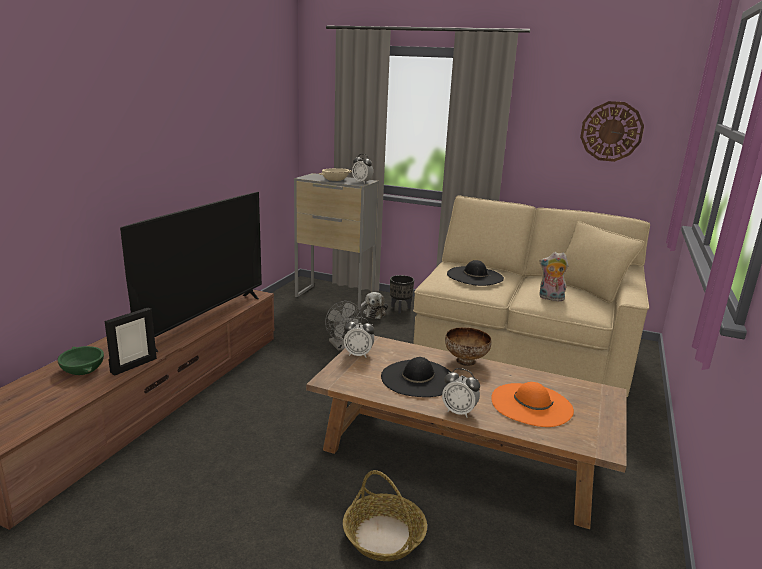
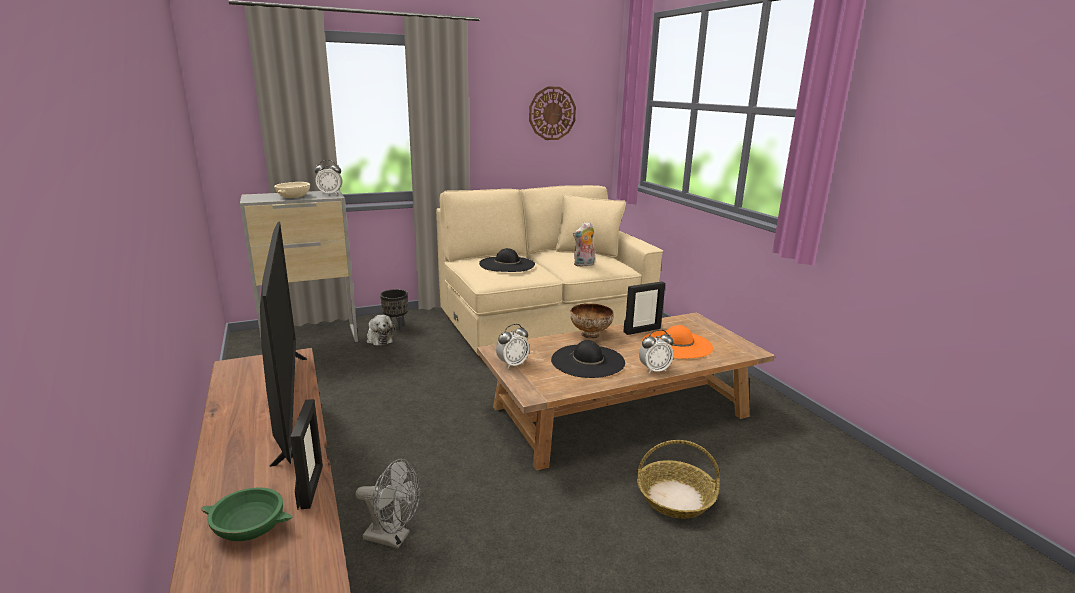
camera: 45 degrees left, 0 degrees up
grey fan [325,301,362,351] -> grey fan moved to [356,459,420,548]
none -> picture frame [623,282,665,335]

